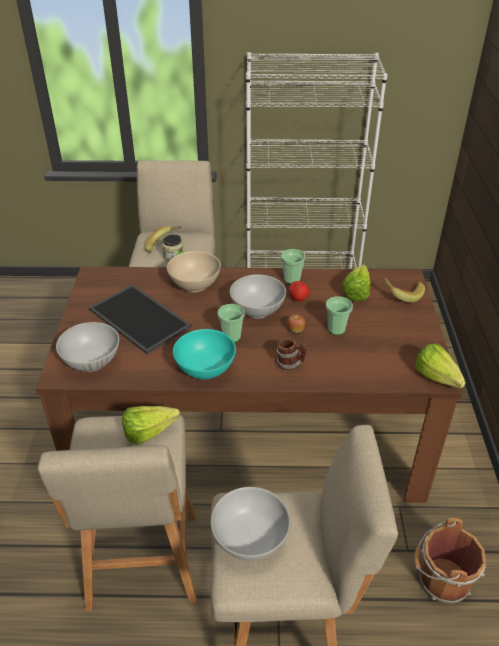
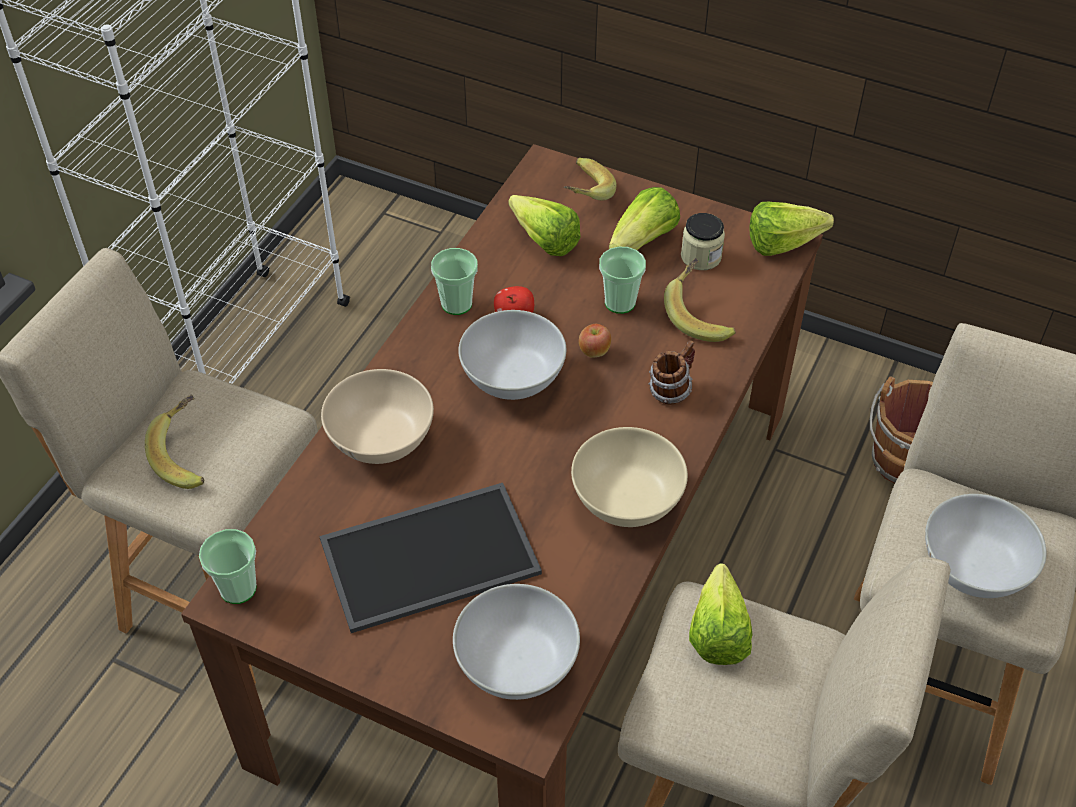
camera: 65 degrees left, 10 degrees up
jar [162,234,184,262] -> jar moved to [681,213,725,270]
turquoise bowl [173,329,236,380] -> beige bowl [571,427,688,527]
cup [218,304,245,343] -> cup moved to [199,529,257,604]
none -> lettuce [609,187,680,250]
none -> banana [664,258,736,342]

